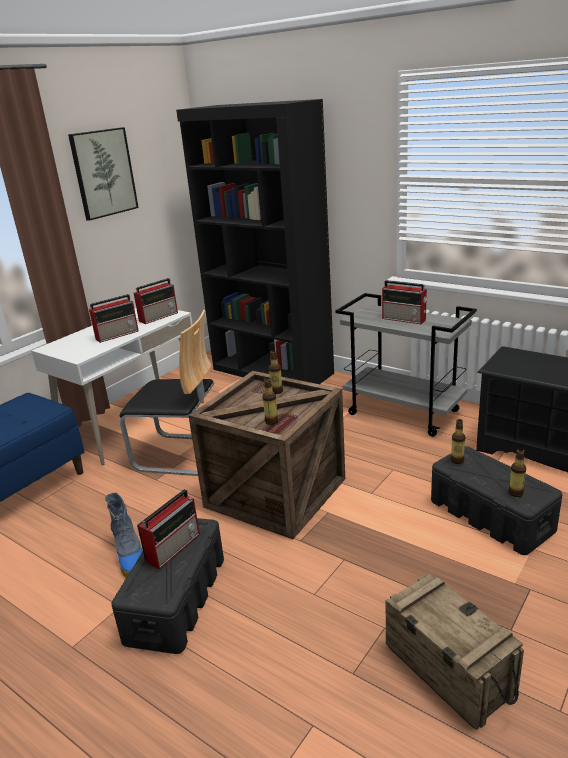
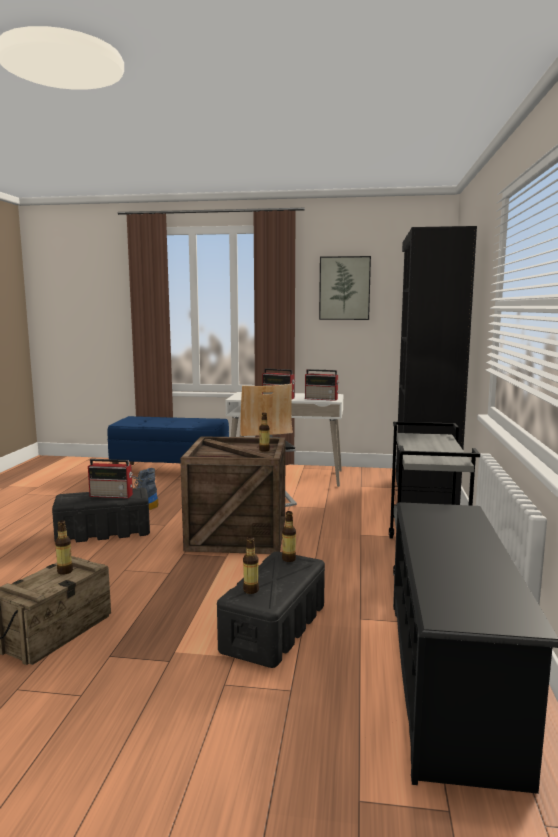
camera: 60 degrees right, 15 degrees down
bottle [263,378,278,425] -> bottle moved to [55,520,73,575]
radio [382,280,428,324] -> none

